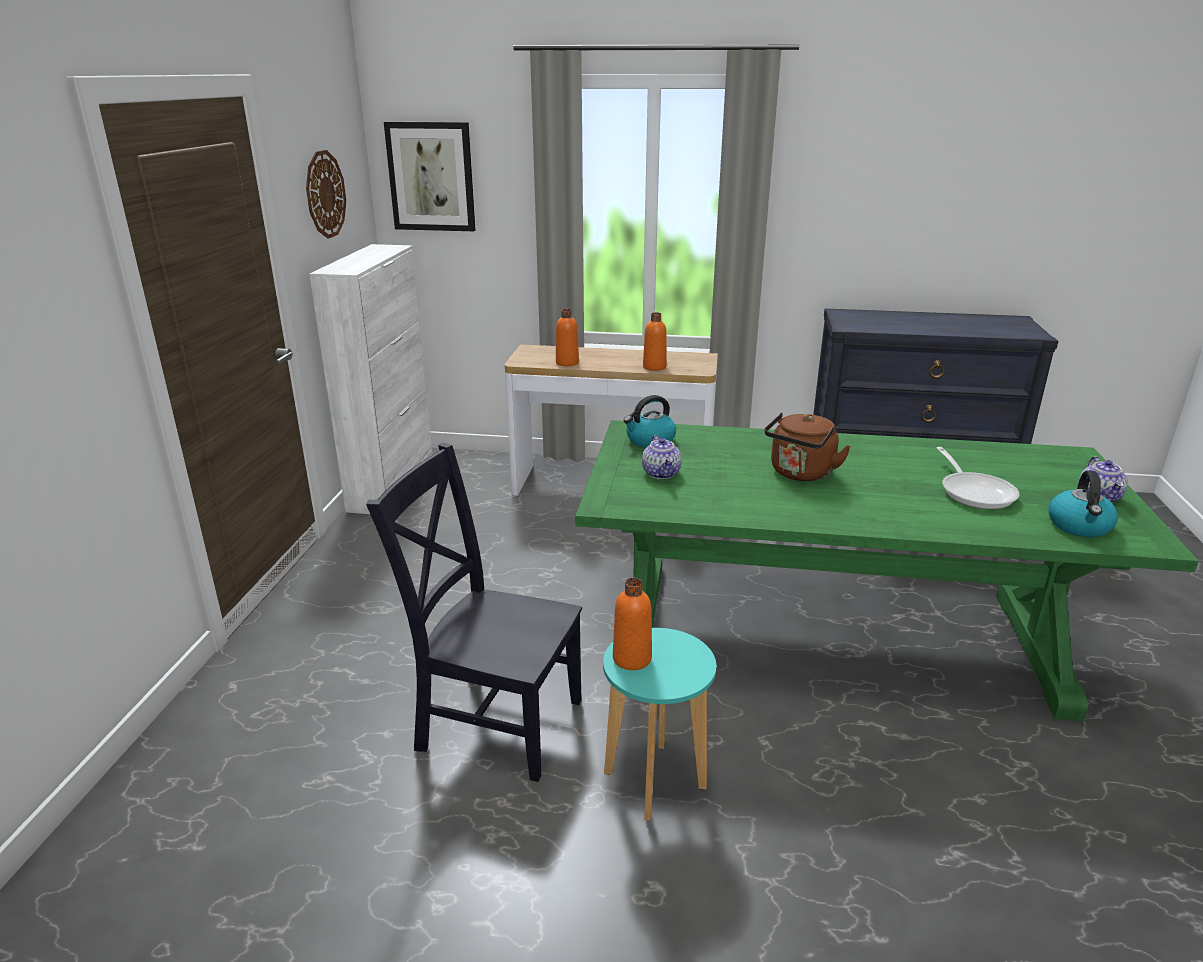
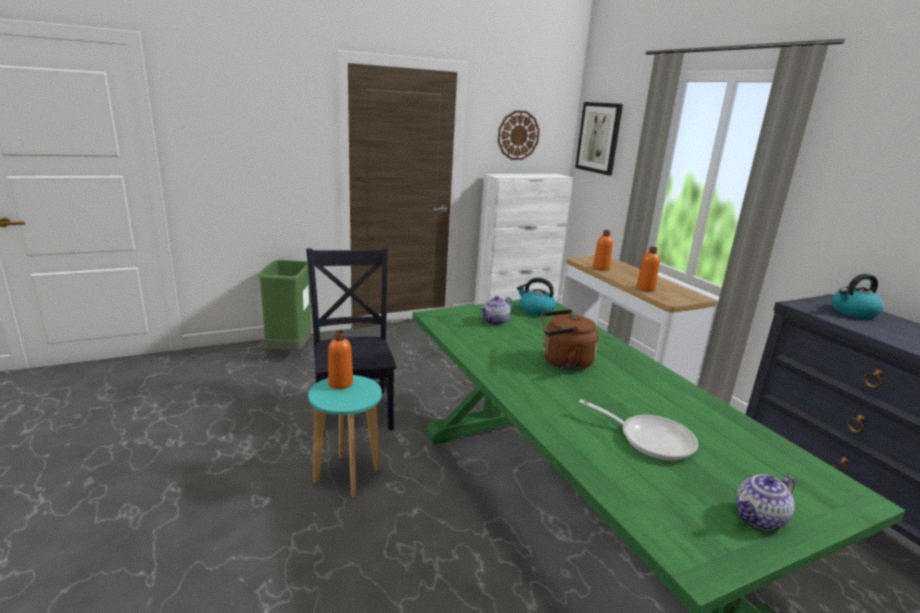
camera: 55 degrees right, 5 degrees down
frying pan [937,447,1020,509] -> frying pan turned 105 degrees counterclockwise [579,399,698,461]
kettle [1048,470,1118,537] -> kettle moved to [832,274,884,319]
none -> green trash can [258,260,312,350]

